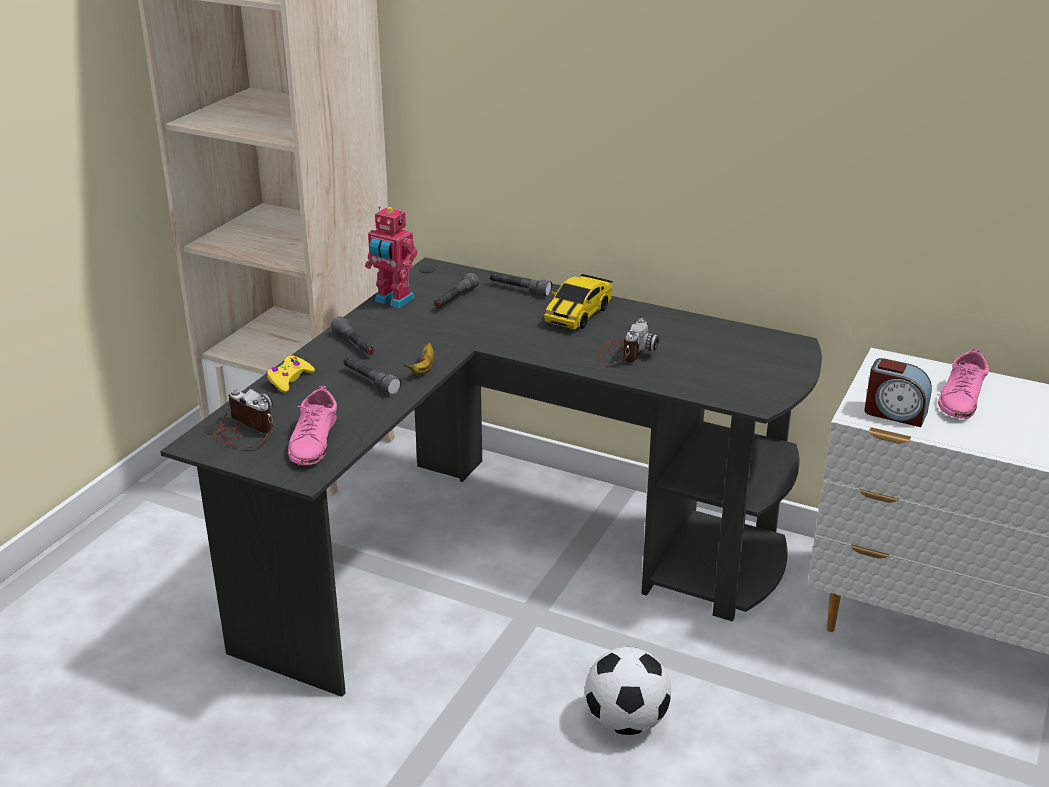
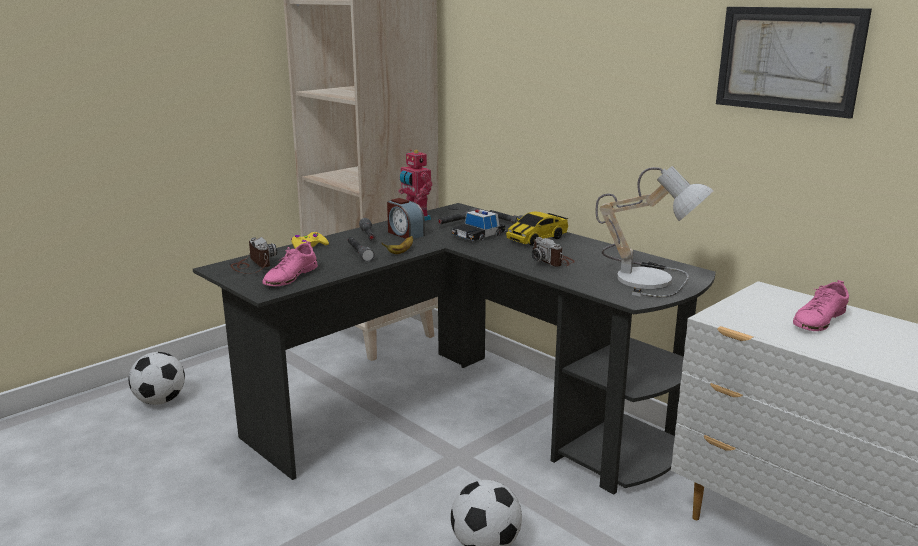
camera: 20 degrees right, 10 degrees down
camera [598,318,659,364] -> camera turned 105 degrees clockwise [532,237,575,267]
alarm clock [864,358,932,427] -> alarm clock moved to [387,198,425,239]
none -> football [129,352,185,405]
none -> toy car [451,209,507,241]
none -> table lamp [595,166,714,298]
none -> picture [716,7,872,119]

